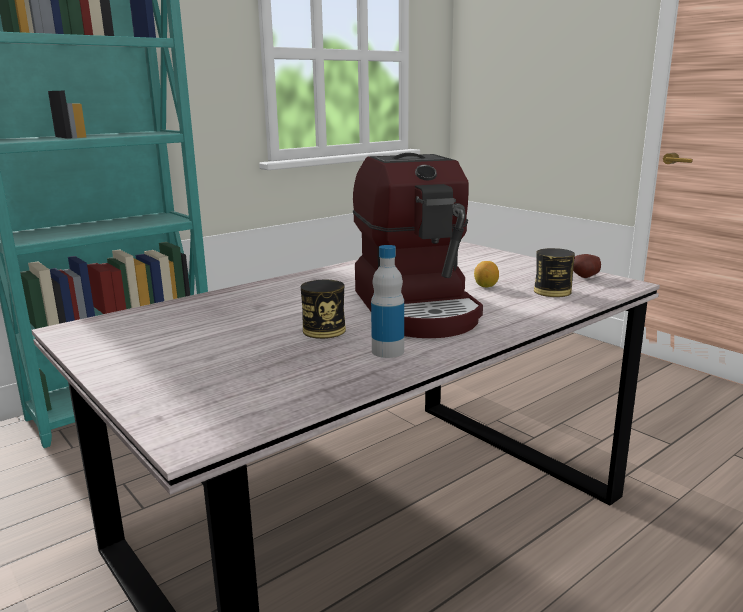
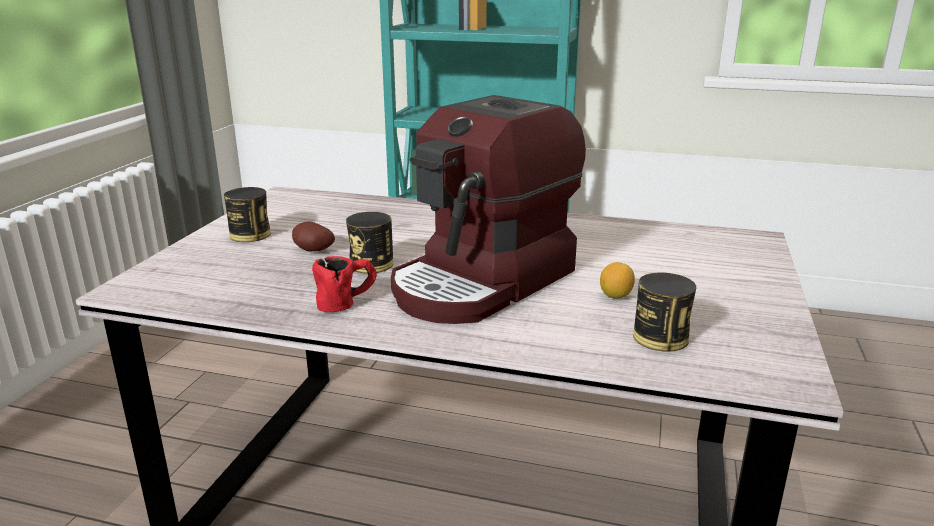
camera: 55 degrees right, 5 degrees up
bottle [371,245,404,358] -> red mug [312,256,377,312]
potato [573,254,601,278] -> potato moved to [292,221,335,252]
none -> can [224,187,271,242]

